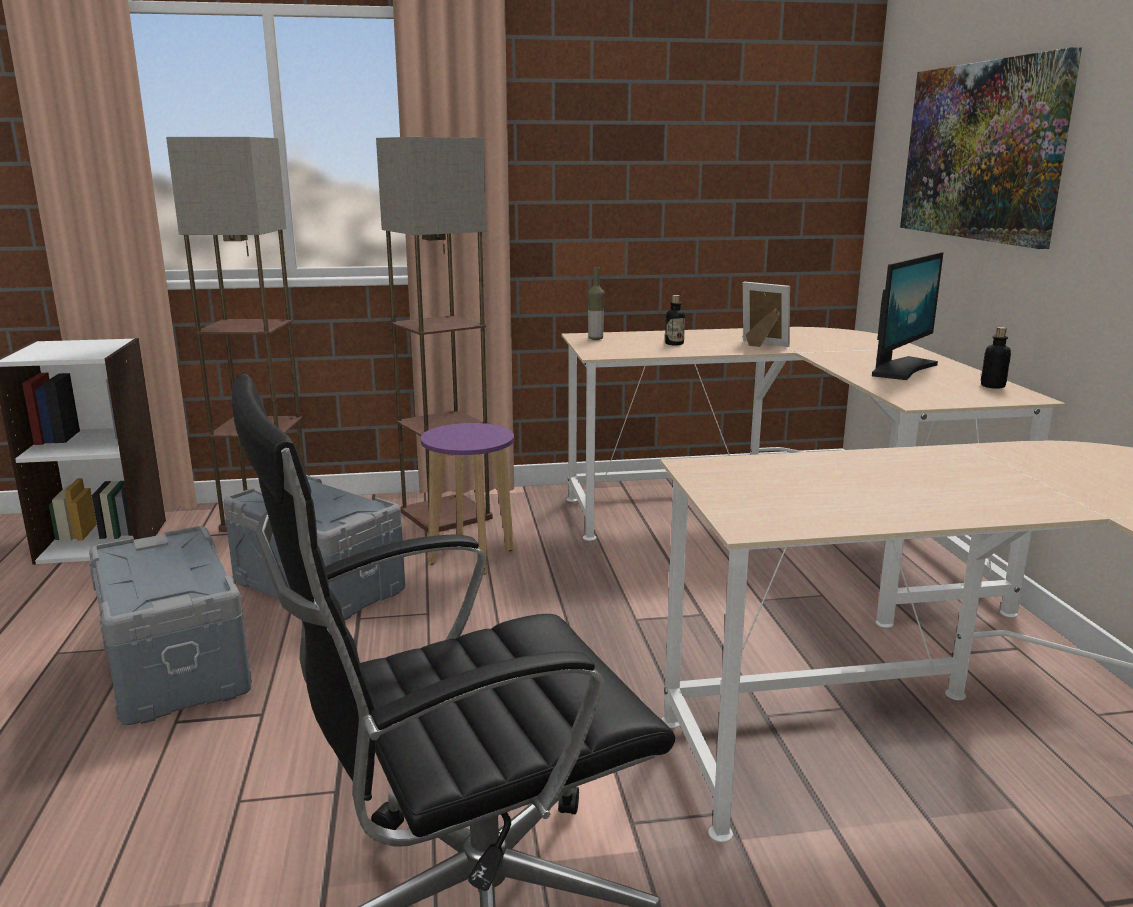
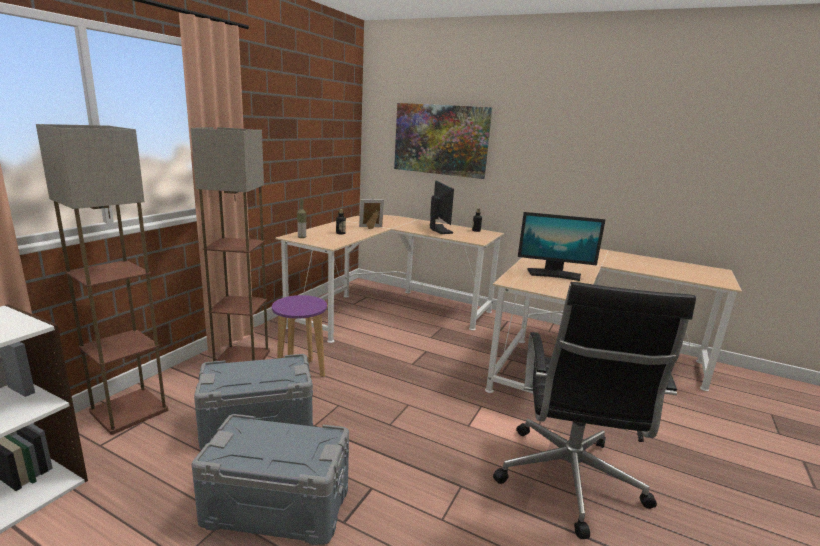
camera: 55 degrees left, 0 degrees up
none -> monitor [518,212,606,281]

